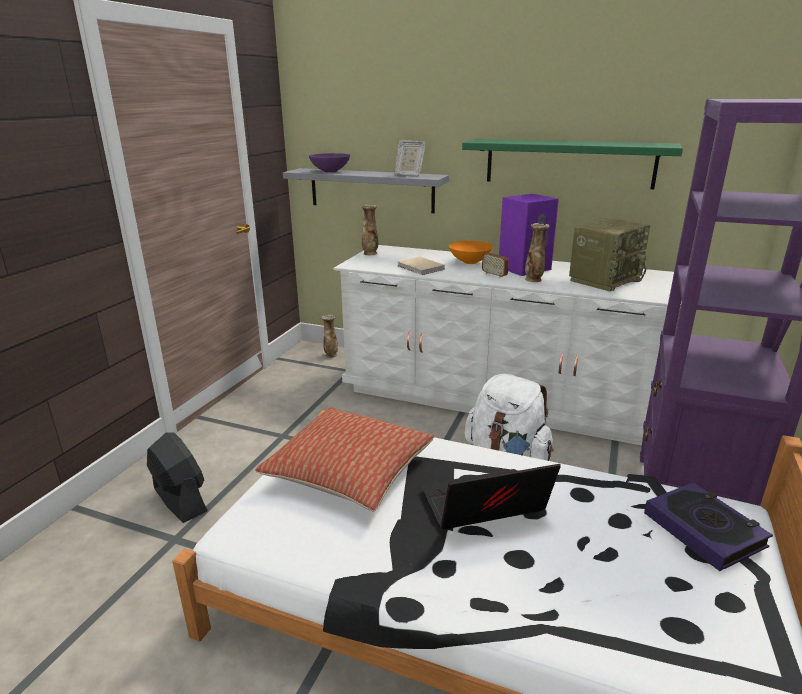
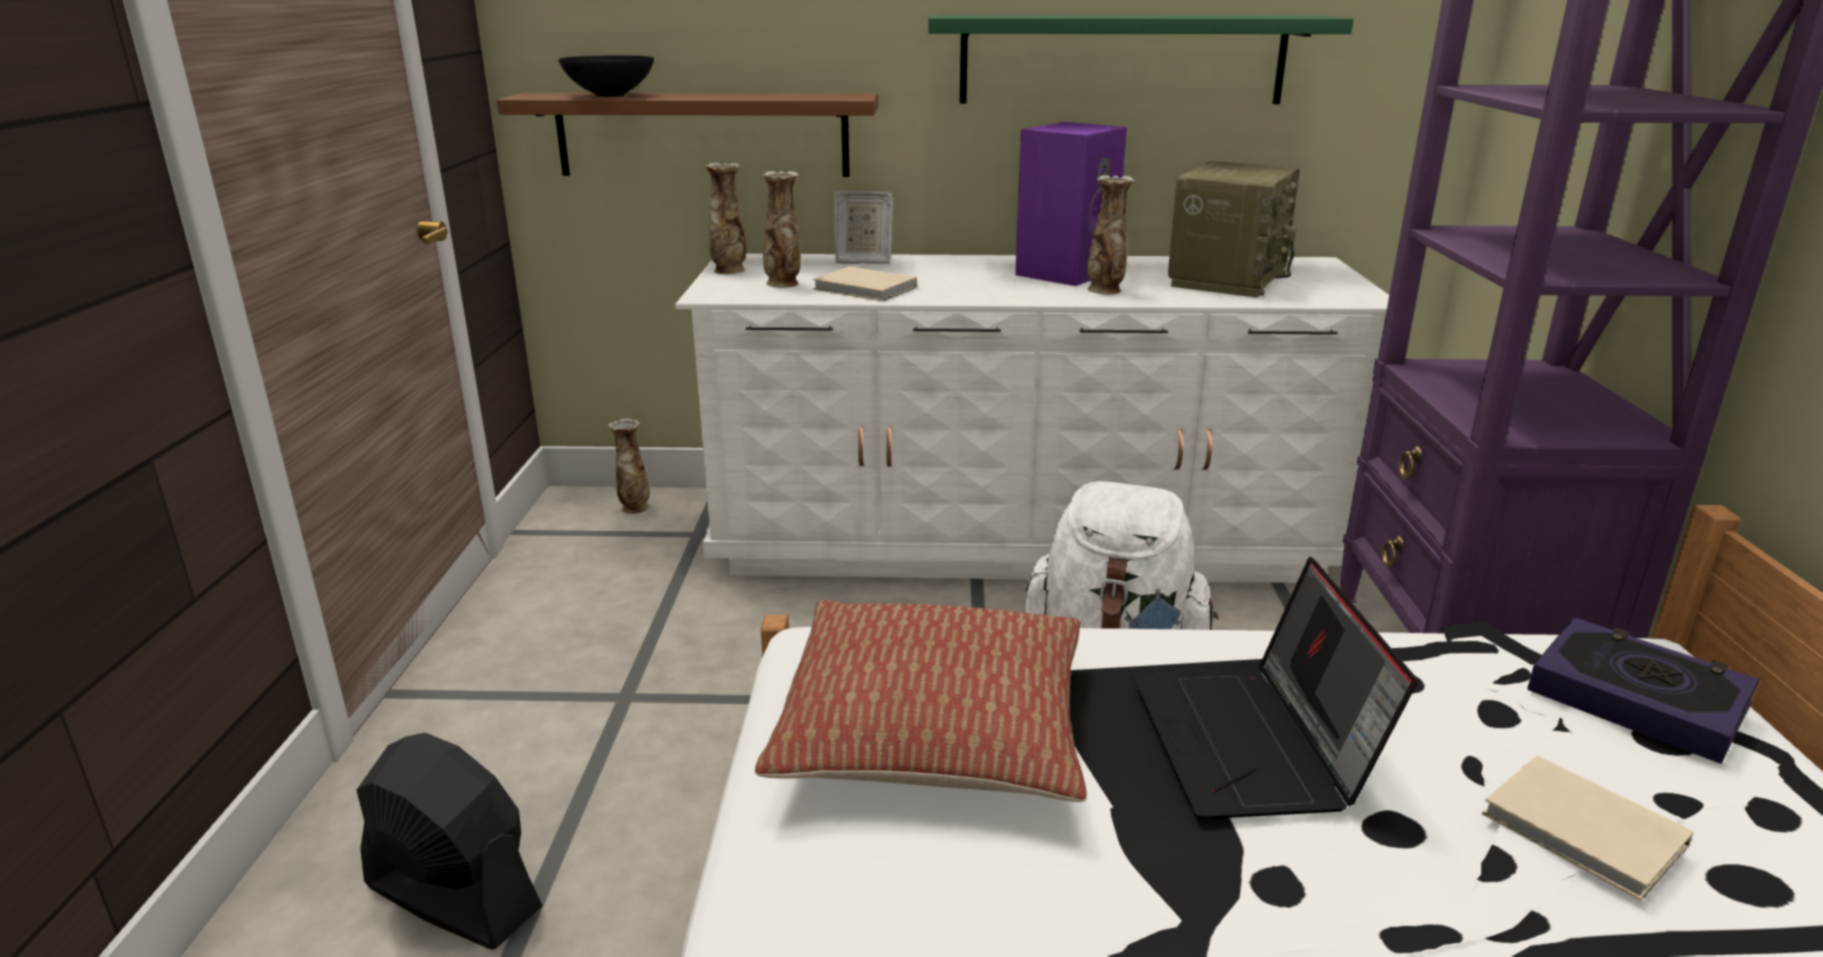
camera: 20 degrees left, 0 degrees up
grey shelf [283,168,449,213] -> brown shelf [497,92,878,177]
purple bowl [309,153,350,173] -> black bowl [558,55,654,97]
picture frame [395,140,426,177] -> picture frame moved to [835,191,893,264]
laptop [421,464,561,529] -> laptop turned 60 degrees counterclockwise [1133,557,1418,819]
orange bowl [449,241,493,264] -> none
radio [482,239,509,278] -> none
none -> vase [762,171,801,288]
none -> beige book [1482,755,1694,901]

